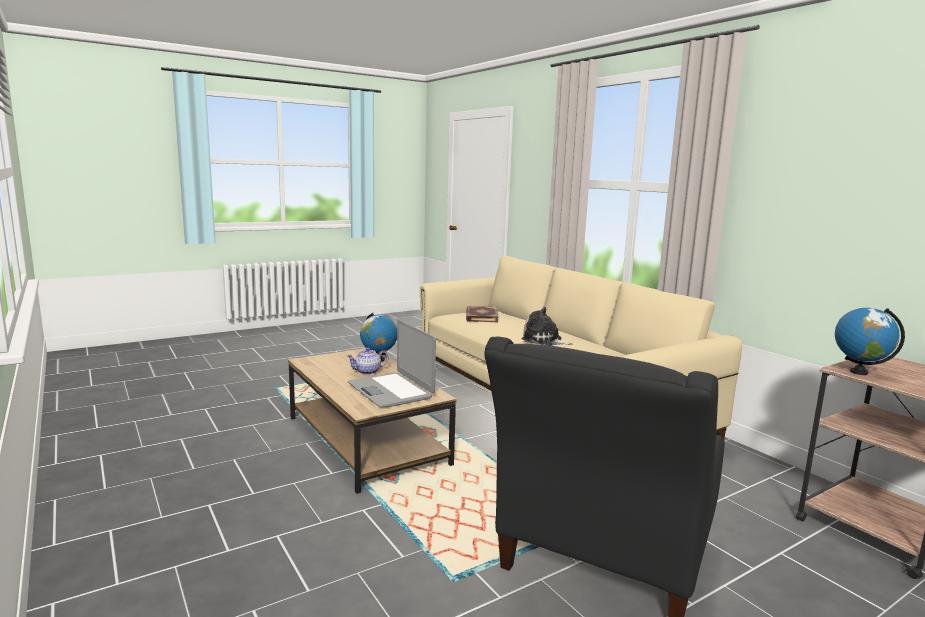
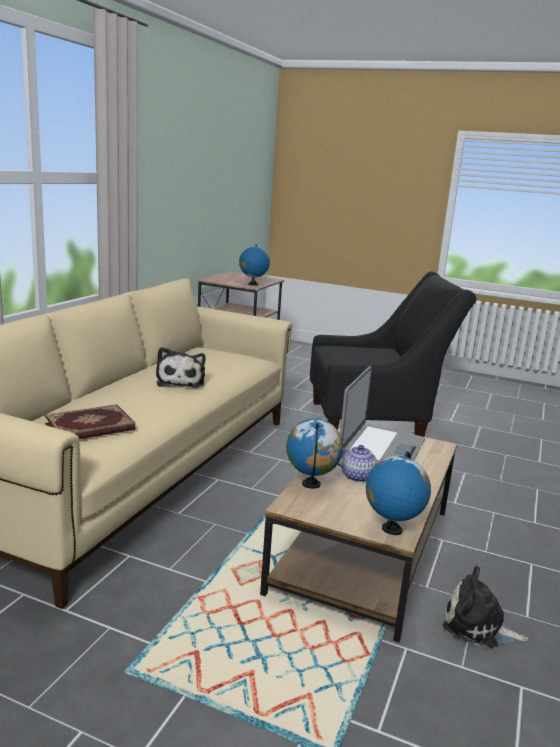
camera: 125 degrees left, 5 degrees up
none -> globe [366,451,431,535]
none -> plush toy [443,566,528,648]

